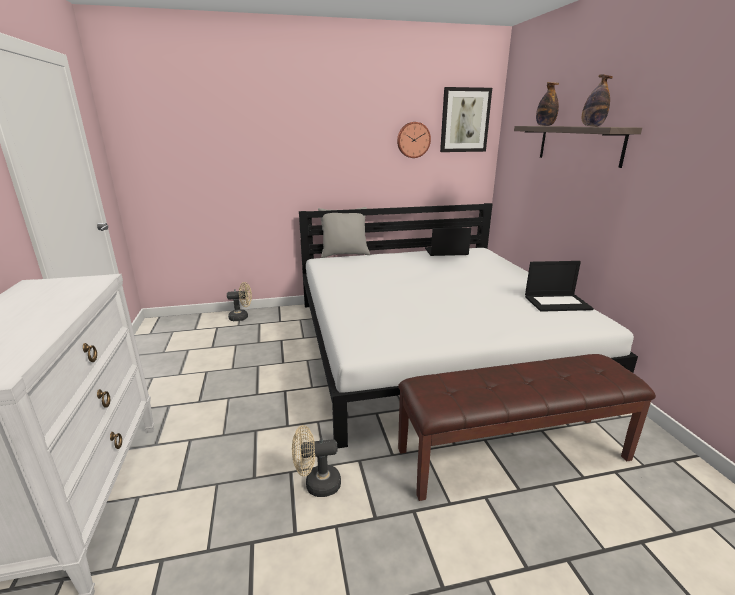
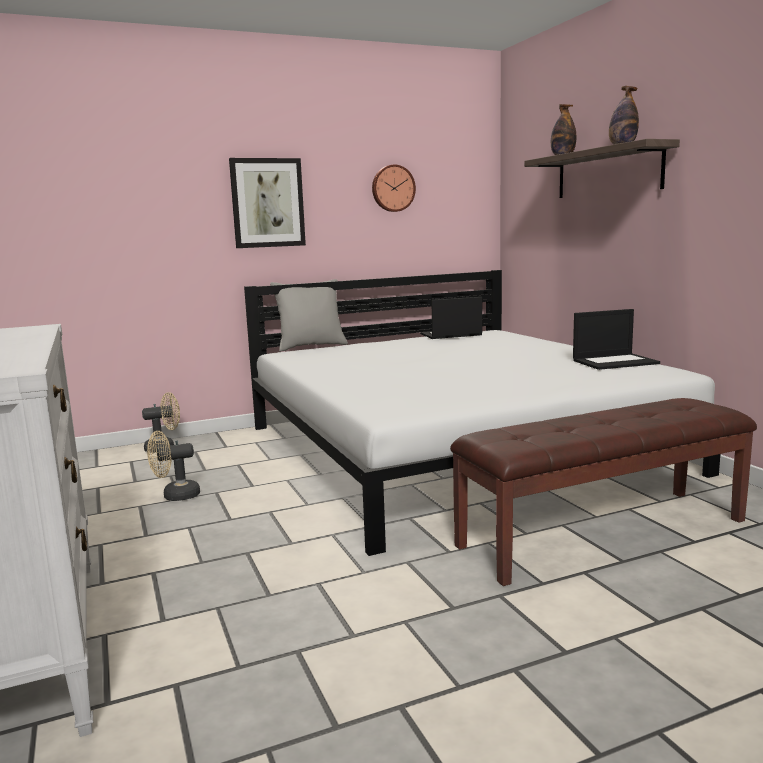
camera: 10 degrees left, 10 degrees down
beige fan [292,425,341,497] -> beige fan moved to [147,431,200,501]
picture [440,87,492,152] -> picture moved to [229,158,306,248]

